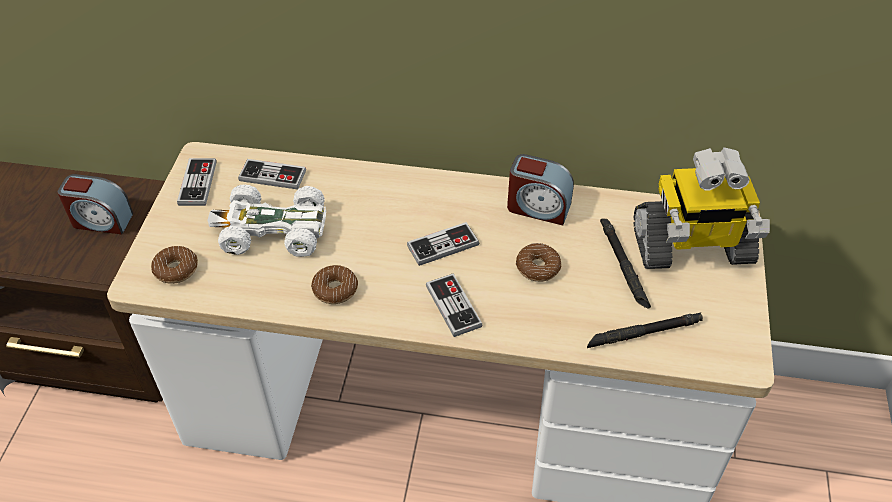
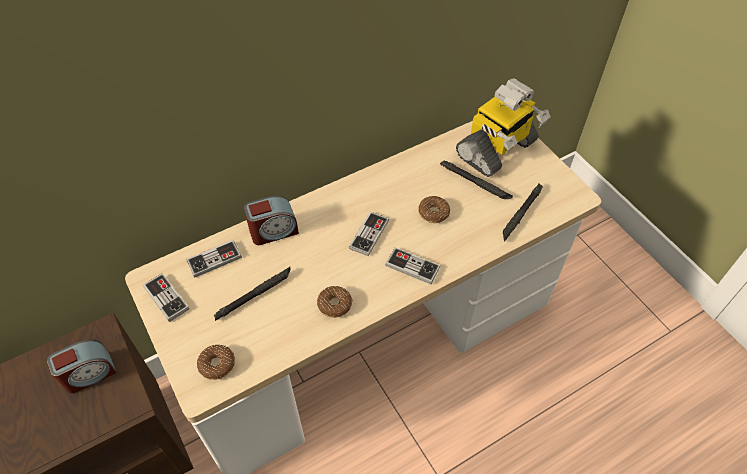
camera: 40 degrees left, 5 degrees up
white toy car [207,184,326,257] -> black flashlight [214,267,290,321]
alarm clock [507,154,574,225] -> alarm clock moved to [244,195,299,245]

